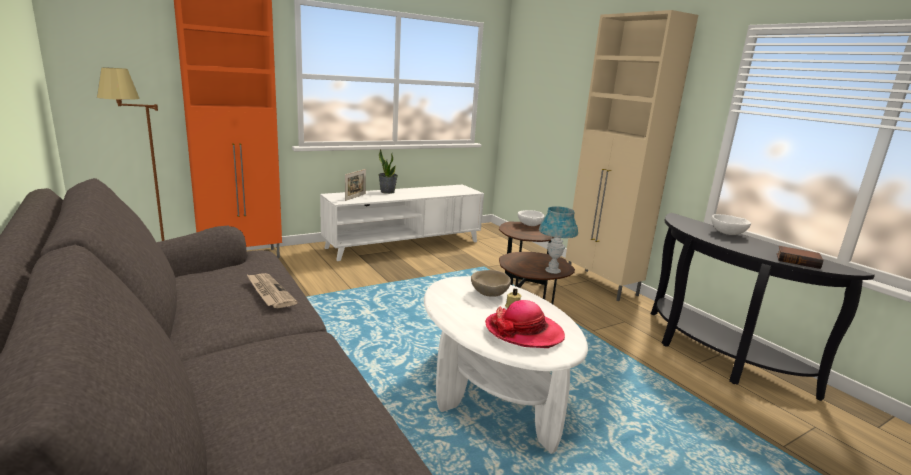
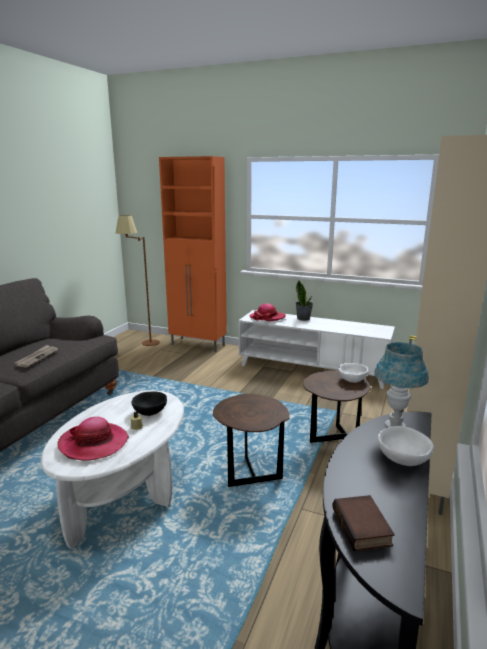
camera: 55 degrees right, 0 degrees up
picture frame [345,169,366,201] -> hat [249,303,286,321]
beige bowl [471,270,511,297] -> black bowl [132,391,167,416]
blue table lamp [539,206,578,274] -> blue table lamp moved to [374,342,429,428]

